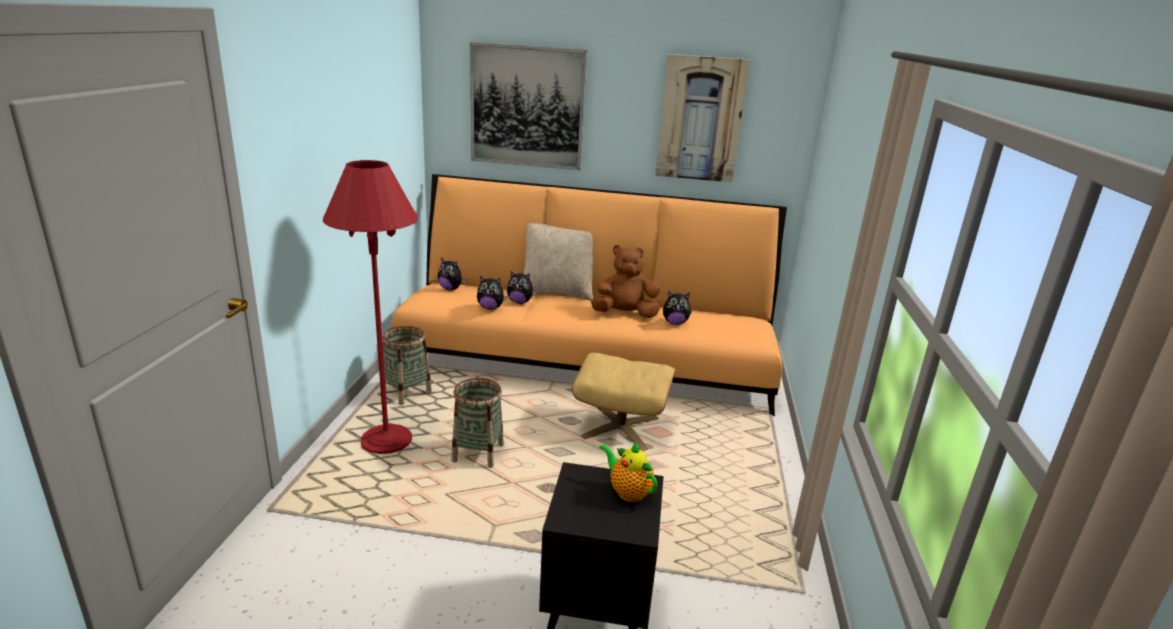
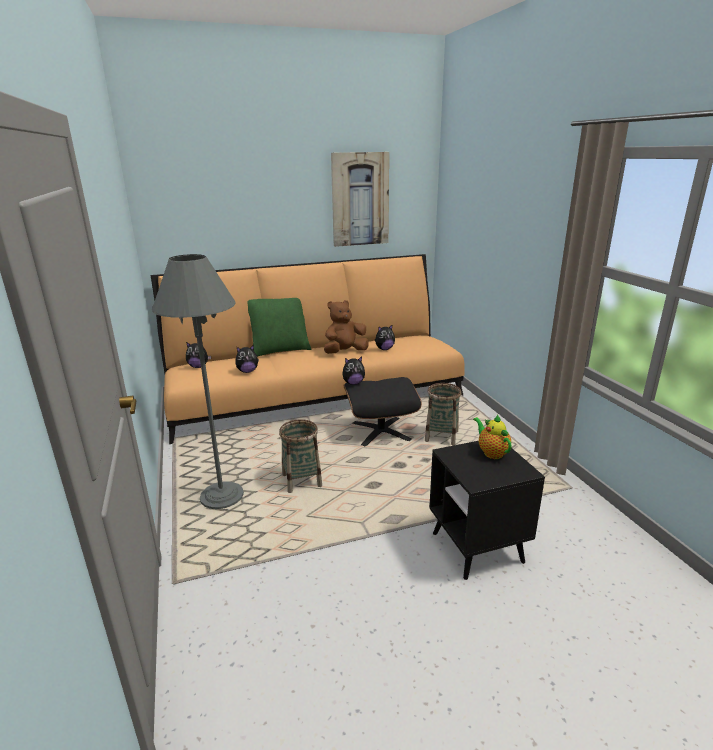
camera: 25 degrees left, 0 degrees up
red floor lamp [323,160,418,454] -> grey floor lamp [152,254,244,509]
basket [382,326,432,405] -> basket moved to [425,383,461,446]
picture [470,42,587,170] -> none
plush toy [507,271,537,304] -> plush toy moved to [343,357,365,385]
beige pillow [524,223,593,301] -> green pillow [248,298,312,357]
beige ottoman [572,353,676,451] -> black ottoman [343,377,422,446]
teapot [599,442,657,502] -> teapot turned 45 degrees clockwise [473,415,512,459]

